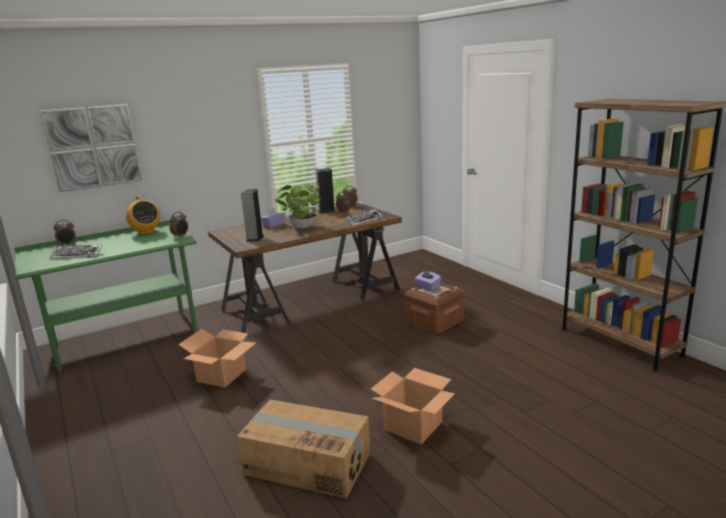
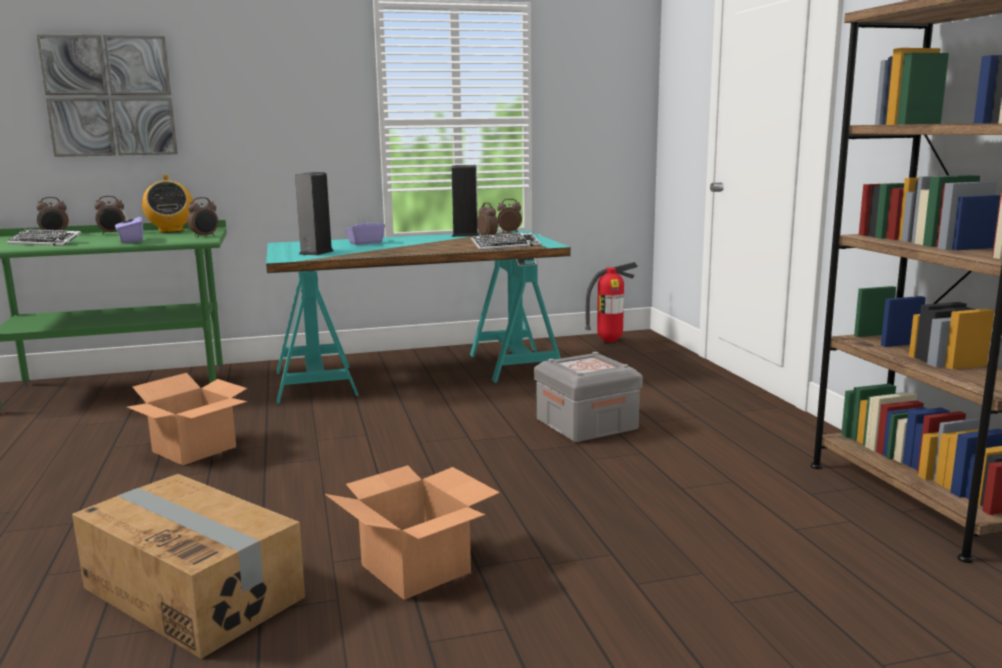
camera: 15 degrees right, 5 degrees down
brown desk [208,202,402,333] -> turquoise desk [266,230,571,404]
potted plant [274,184,321,229] -> none
brown storage box [403,282,466,334] -> grey storage box [534,352,643,442]
purple tissue box [415,270,441,291] -> purple tissue box moved to [115,210,143,243]
none -> alarm clock [95,196,125,234]
none -> fire extinguisher [585,262,638,342]

